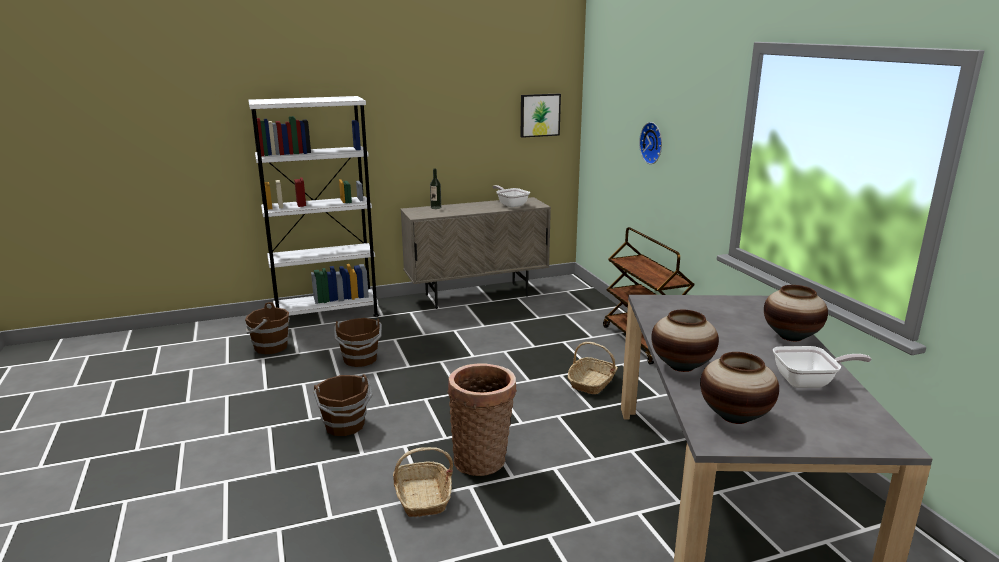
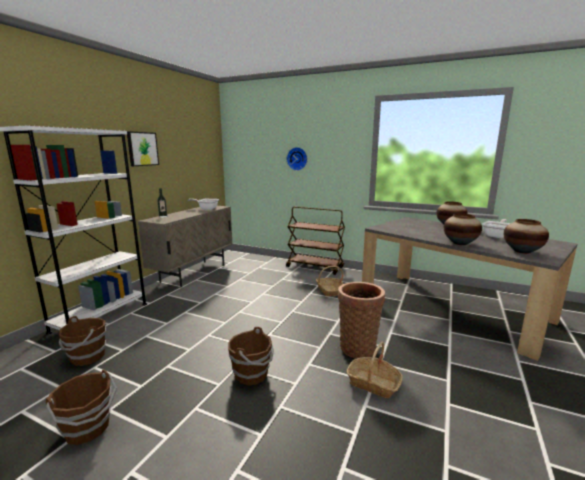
camera: 45 degrees left, 5 degrees down
brown bucket [334,318,382,367] -> brown bucket moved to [46,369,117,445]
picture [521,94,561,138] -> picture moved to [127,131,159,166]

